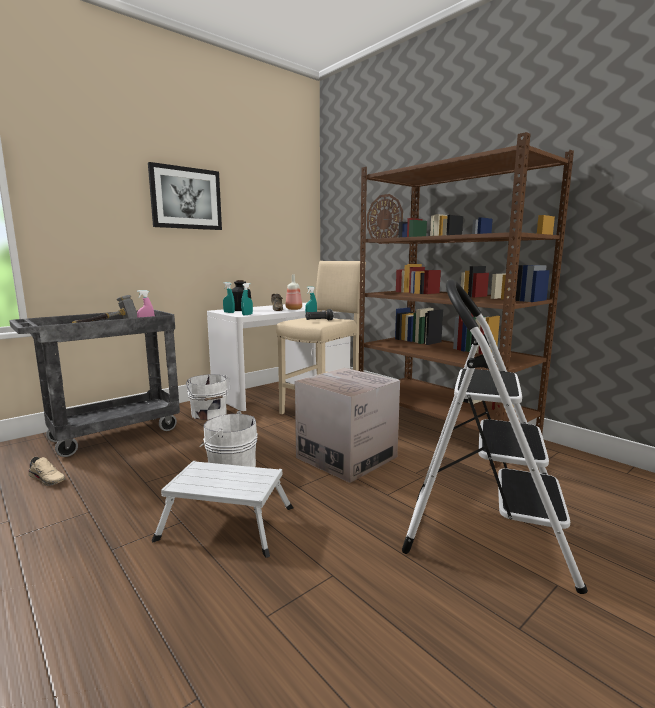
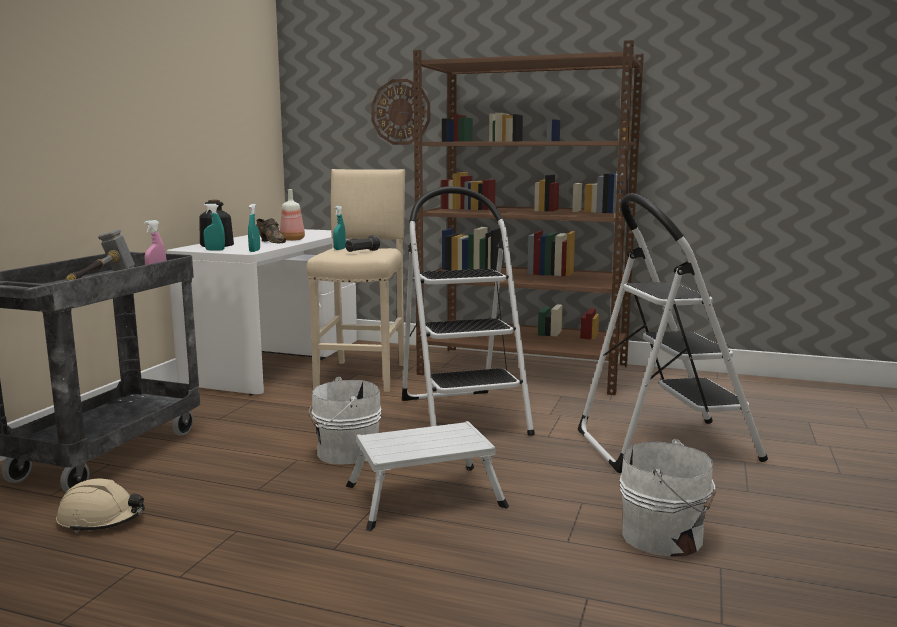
camera: 30 degrees left, 0 degrees up
beige shoe [29,457,66,486] -> beige hard hat [56,479,145,533]
picture [148,162,222,230] -> none
white bucket [186,374,230,420] -> white bucket moved to [620,439,716,557]
cardboard box [295,368,400,483] -> step ladder [402,186,535,436]

